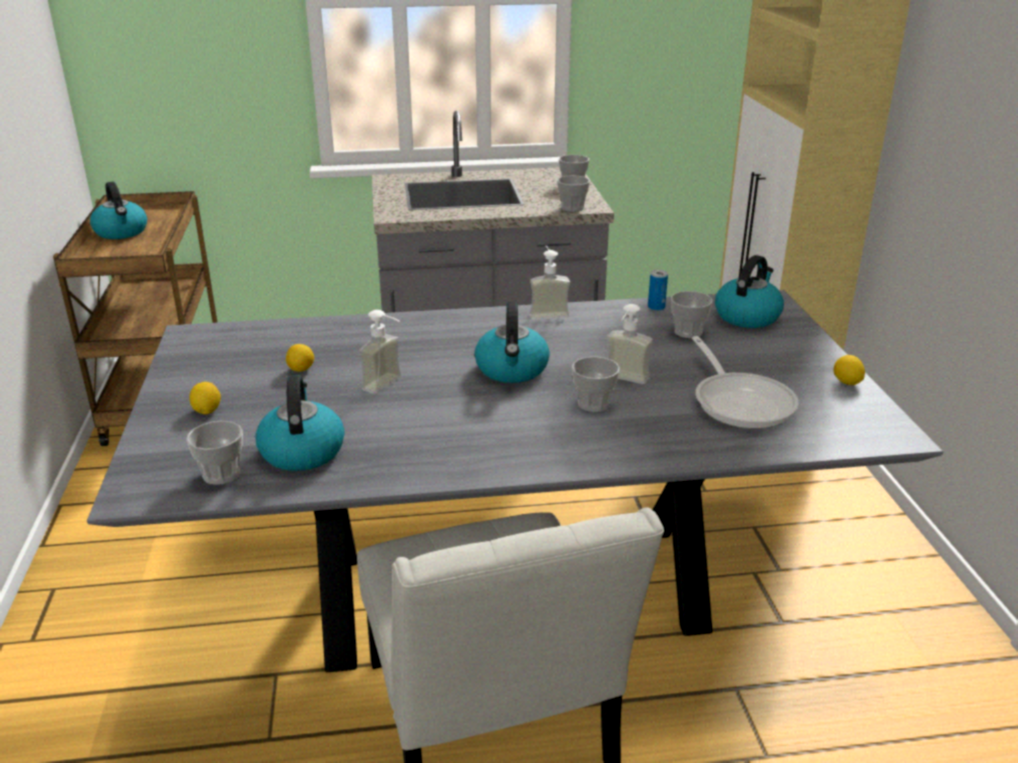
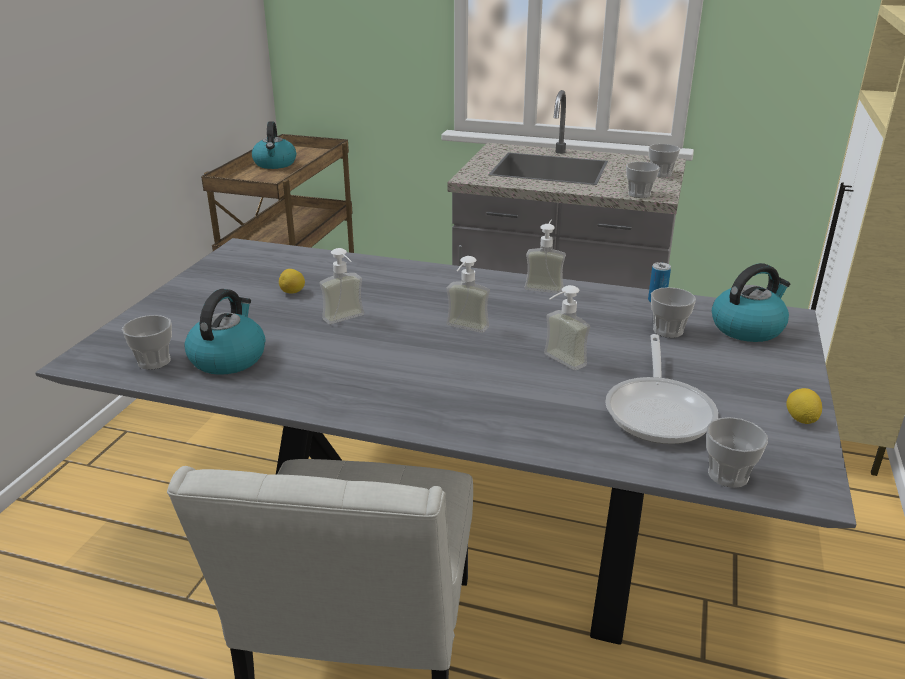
camera: 25 degrees right, 0 degrees up
lemon [189,382,221,414] -> none
kettle [475,301,550,383] -> soap dispenser [446,256,490,333]
cup [572,357,620,412] -> cup moved to [707,417,768,488]

